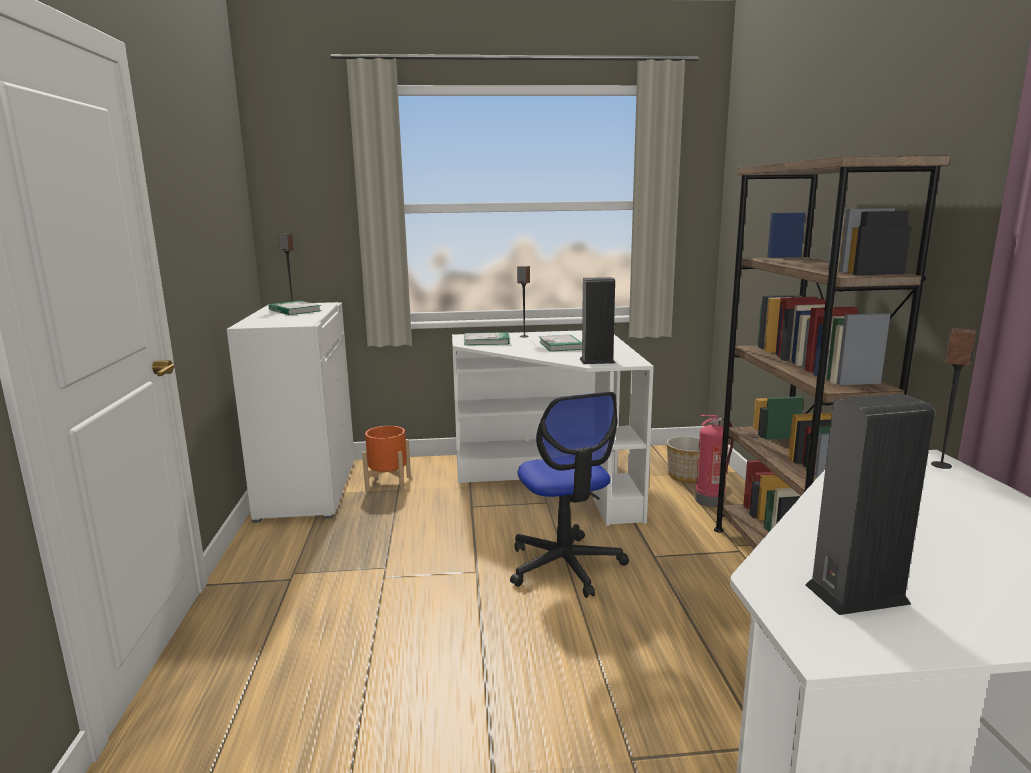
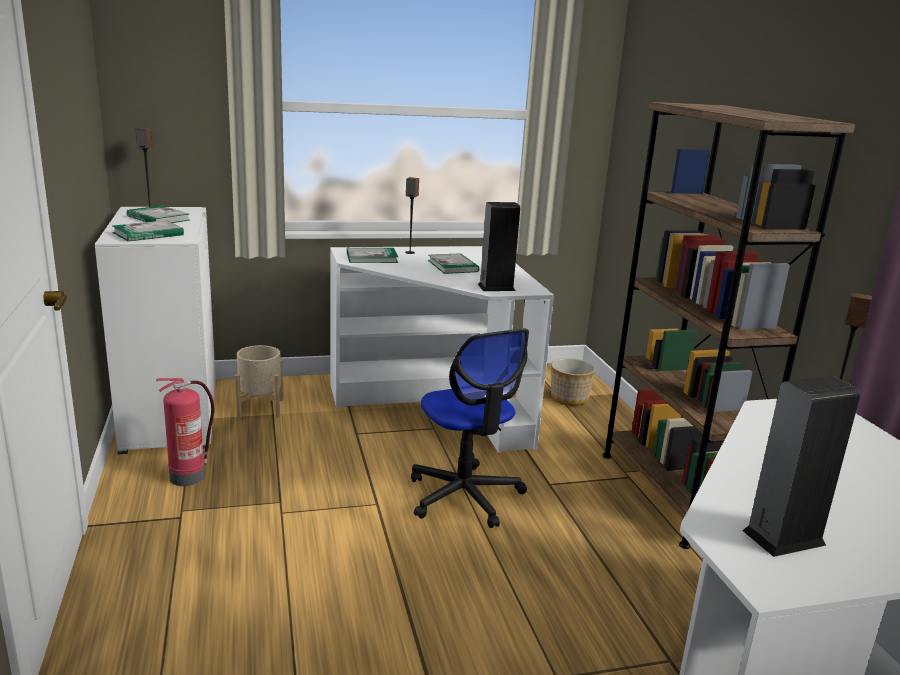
camera: 10 degrees left, 5 degrees up
orange planter [362,426,411,492] -> beige planter [235,345,283,418]
fire extinguisher [695,415,734,507] -> fire extinguisher moved to [156,378,214,486]
none -> book [112,220,184,241]

